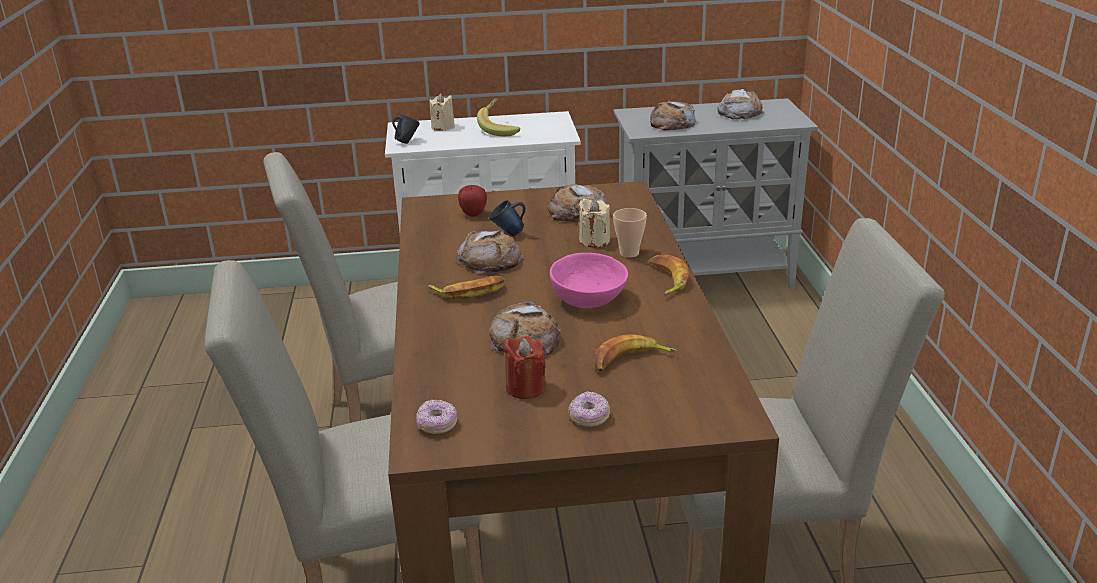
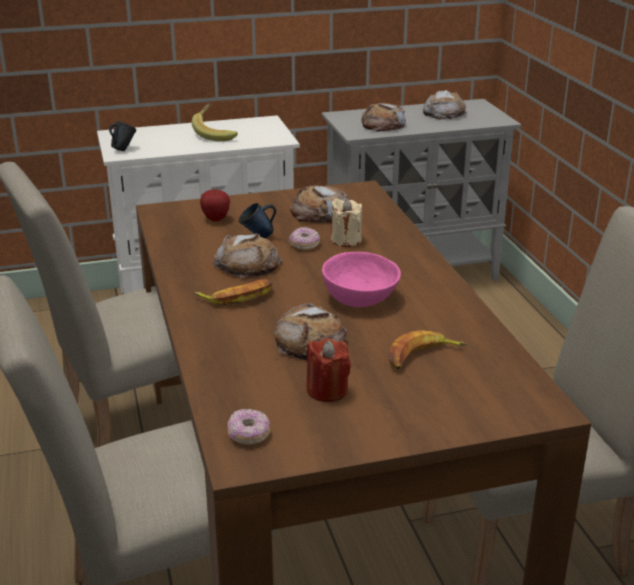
camera: 10 degrees left, 0 degrees up
beige candle [429,93,455,131] -> none
donut [568,392,610,427] -> donut moved to [289,227,320,250]
cup [613,208,647,258] -> none
banana [649,254,689,295] -> none

